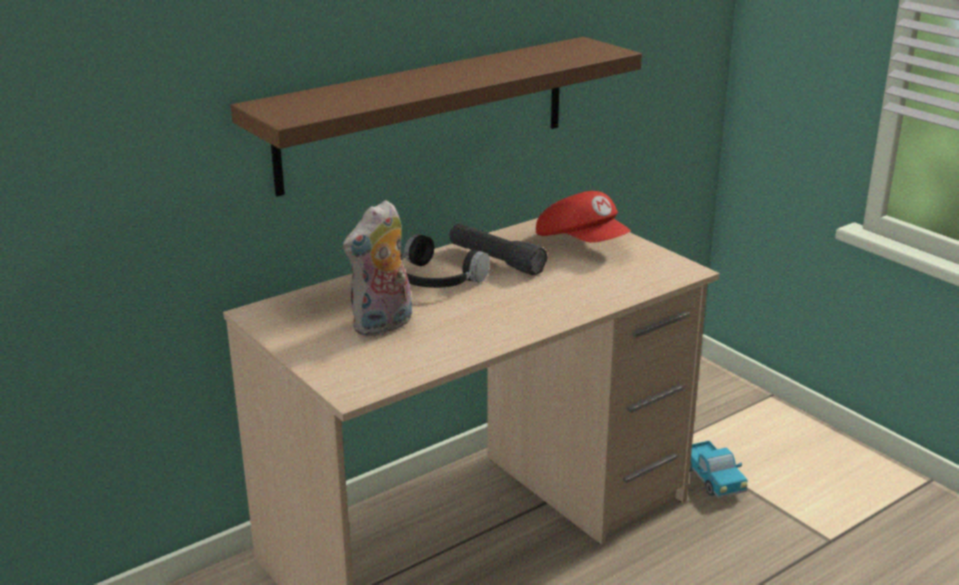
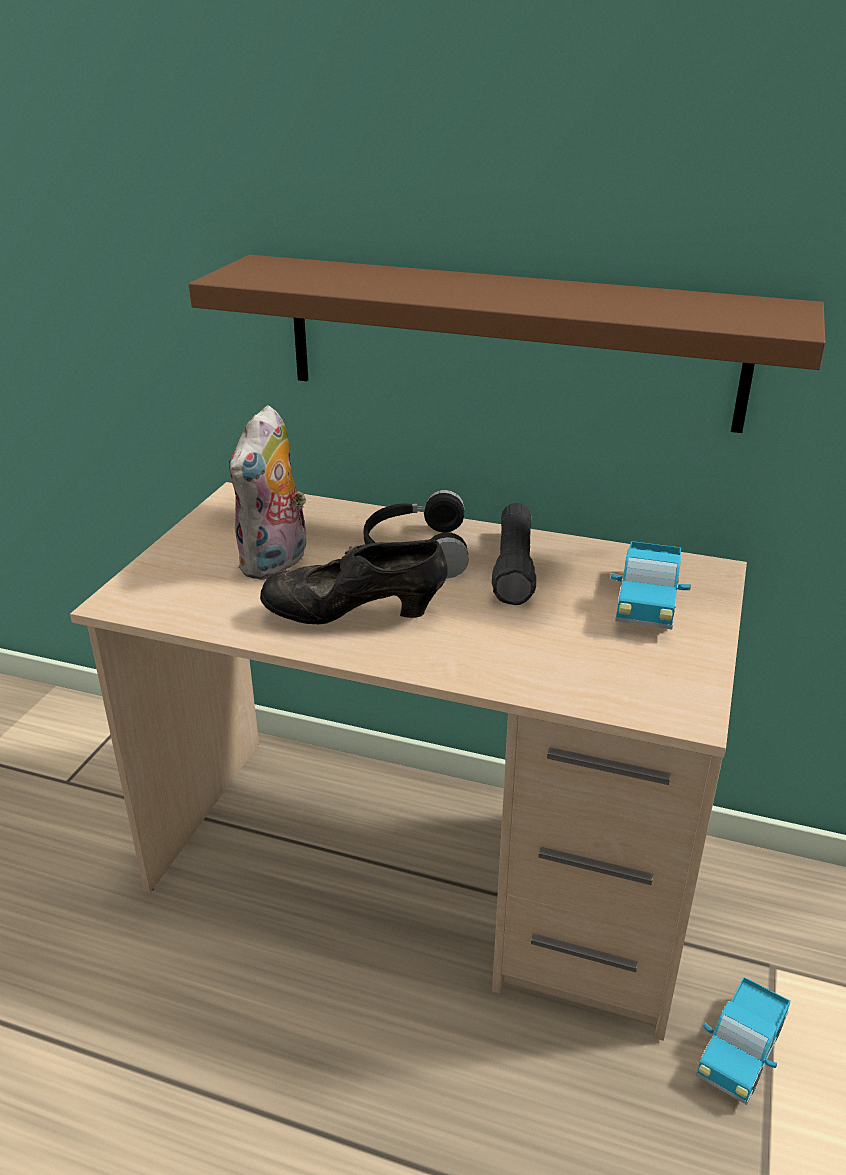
camera: 55 degrees right, 5 degrees up
plush toy [343,200,412,337] -> plush toy turned 75 degrees counterclockwise [229,405,306,580]
red cap [536,191,631,243] -> toy truck [610,541,691,629]
none -> black shoe [260,539,448,624]

